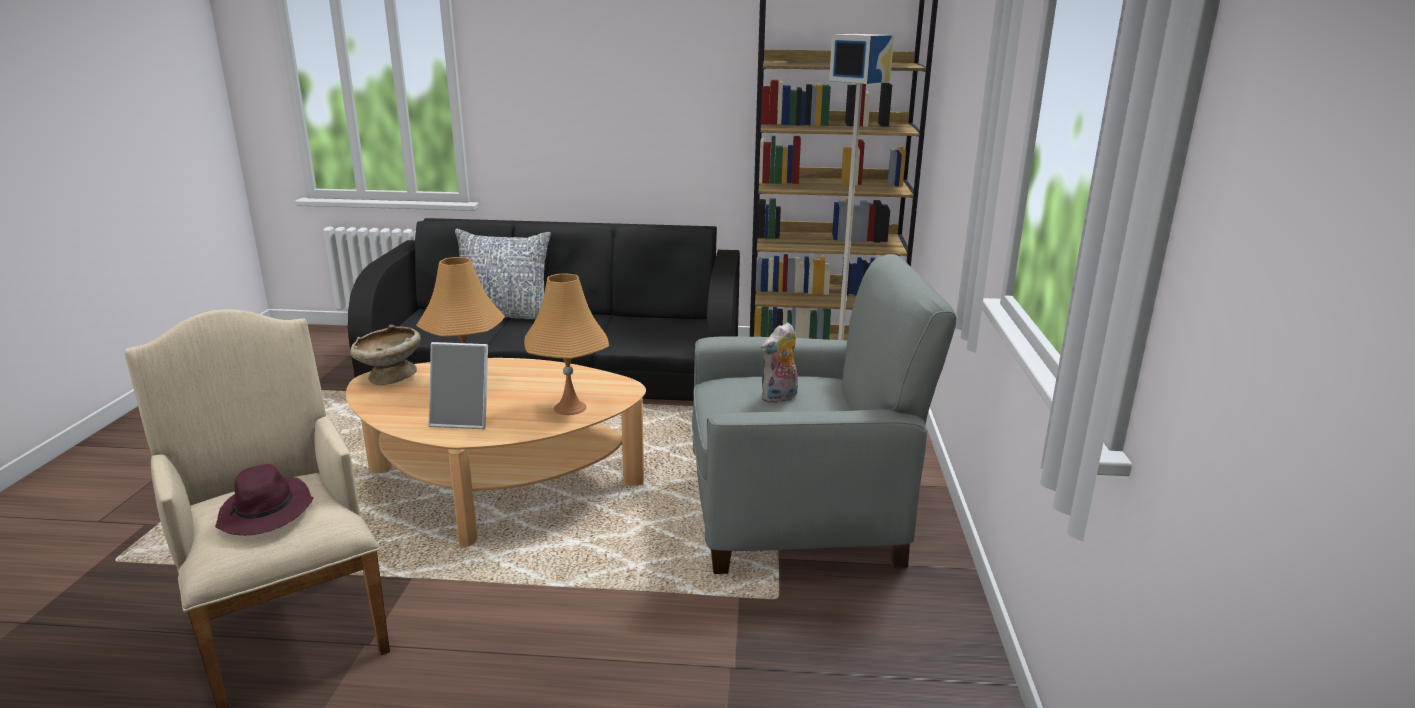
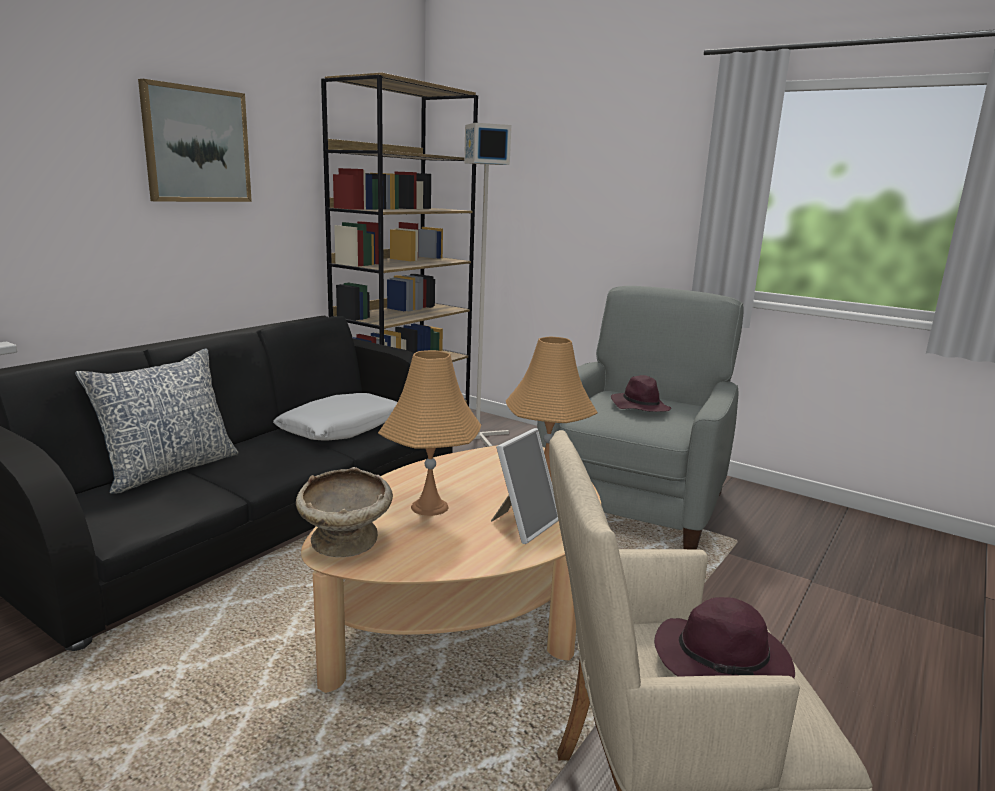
camera: 60 degrees left, 5 degrees down
plush toy [761,322,798,403] -> purple hat [611,375,671,412]
none -> picture [138,79,252,202]
none -> white pillow [273,393,397,441]

